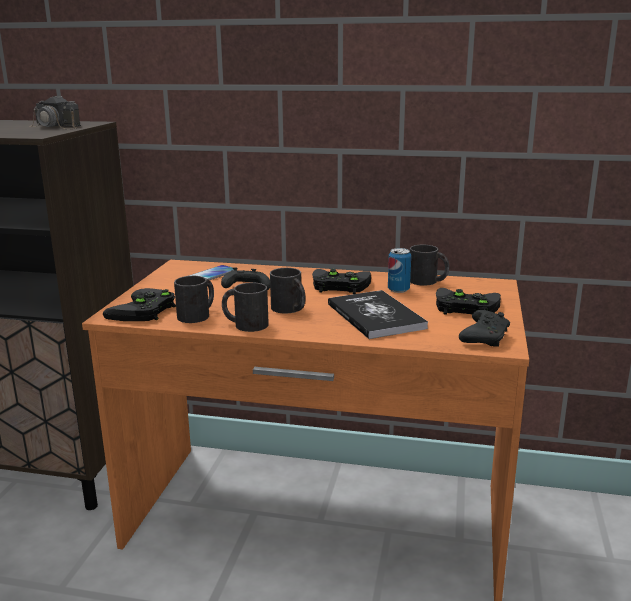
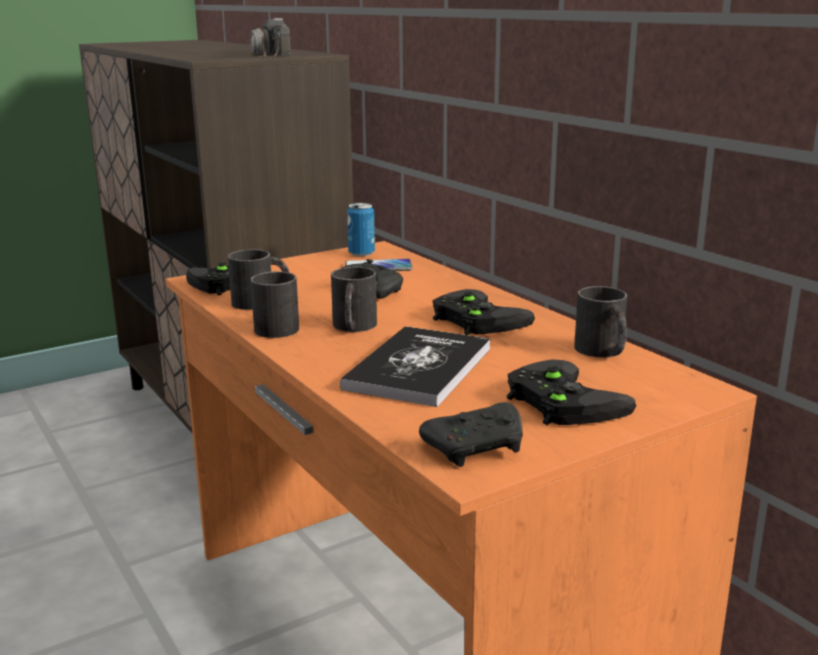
camera: 45 degrees right, 0 degrees up
can [388,248,411,293] -> can moved to [347,203,375,257]

